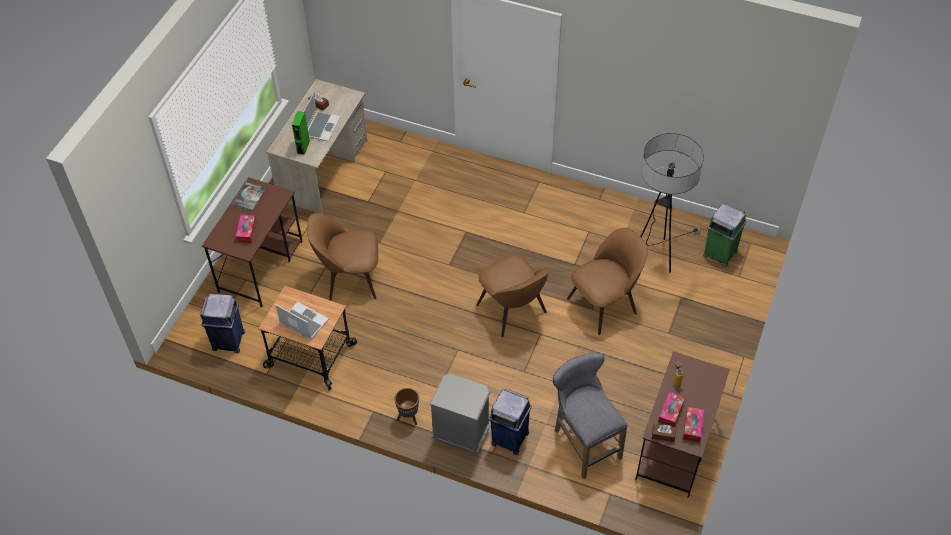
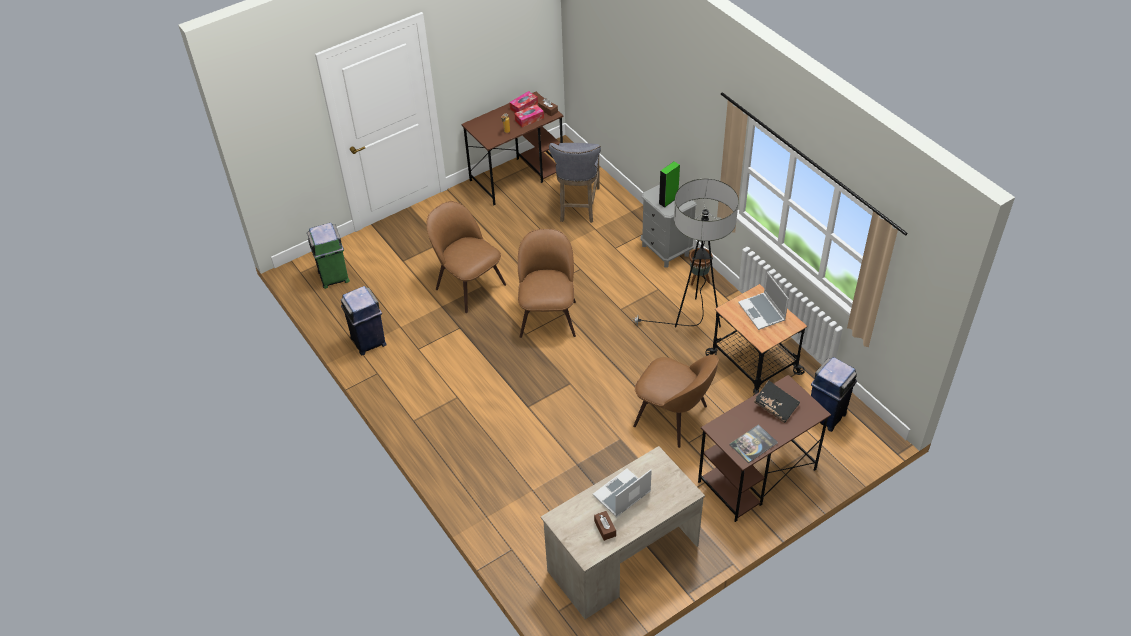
camera: 145 degrees left, 5 degrees down
tissue box [235,215,257,243] -> black book [754,381,800,423]
green speaker [292,111,310,155] -> green speaker moved to [659,162,680,208]
blue trash can [488,389,532,455] -> blue trash can moved to [341,286,387,355]
brown chair [567,228,647,335] -> brown chair turned 45 degrees clockwise [427,201,506,313]
floor lamp [640,133,704,273] -> floor lamp moved to [632,179,739,328]

